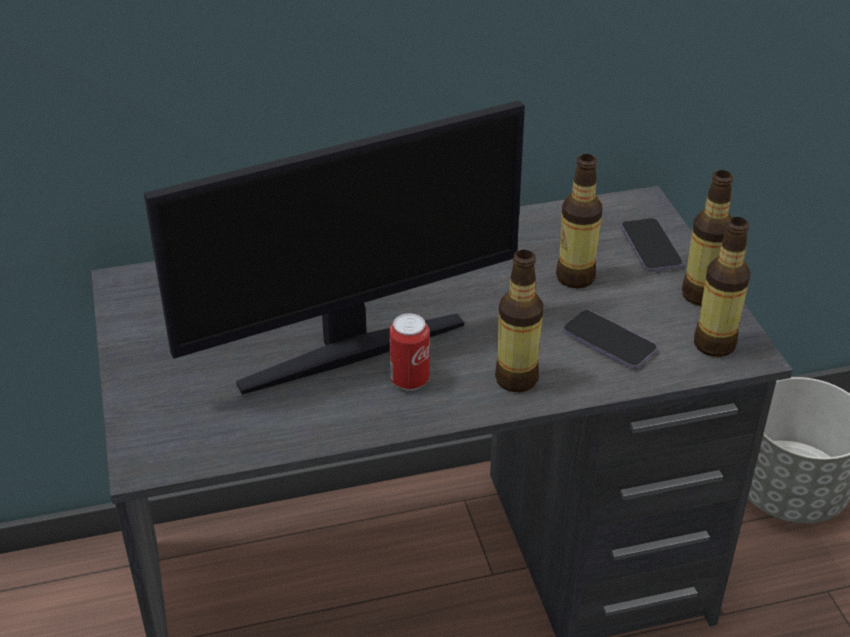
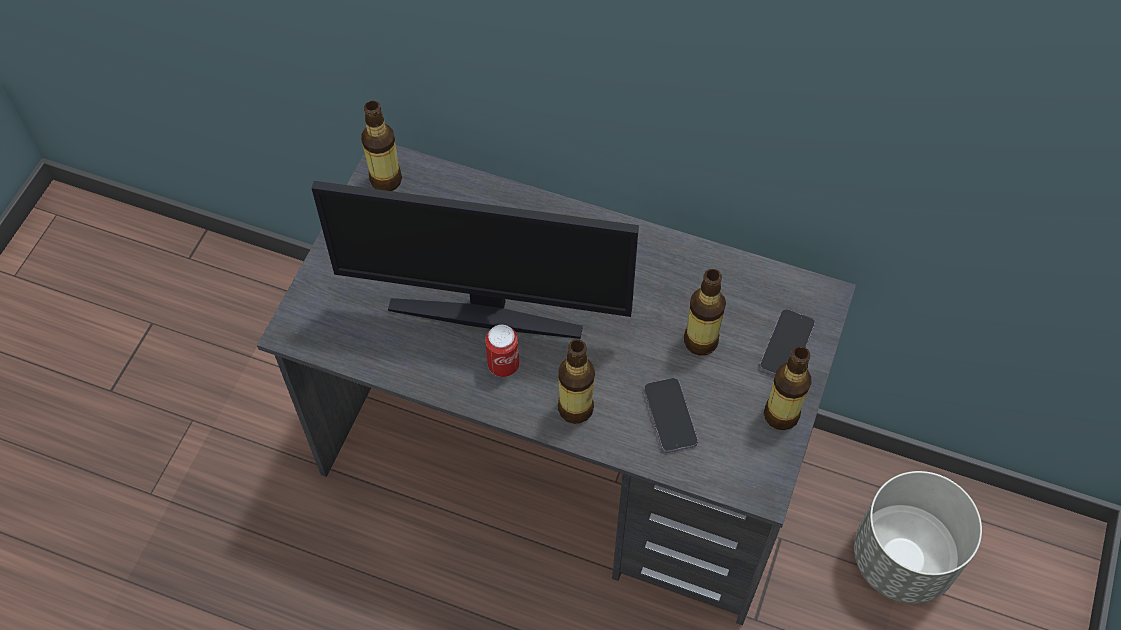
camera: 35 degrees right, 20 degrees up
bottle [694,217,751,357] -> bottle moved to [361,101,402,191]

